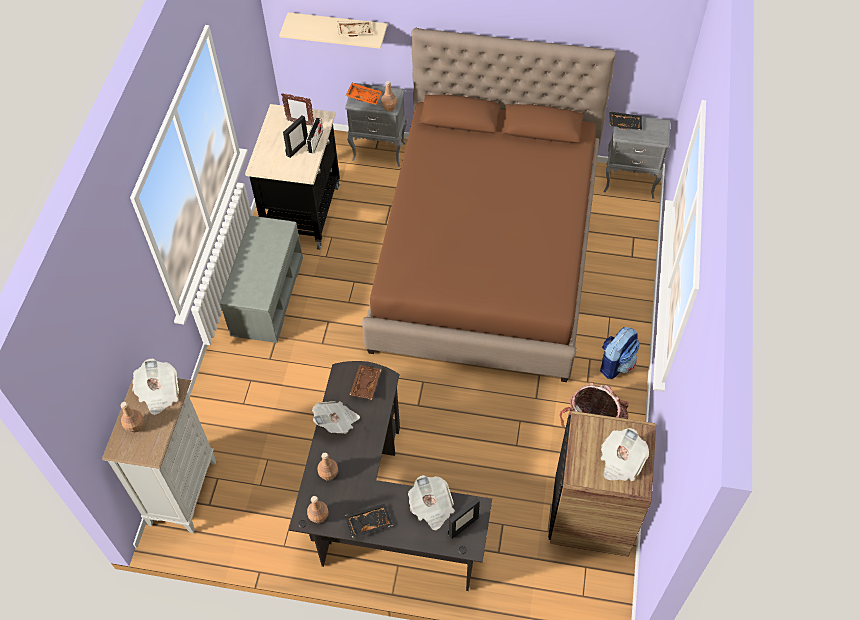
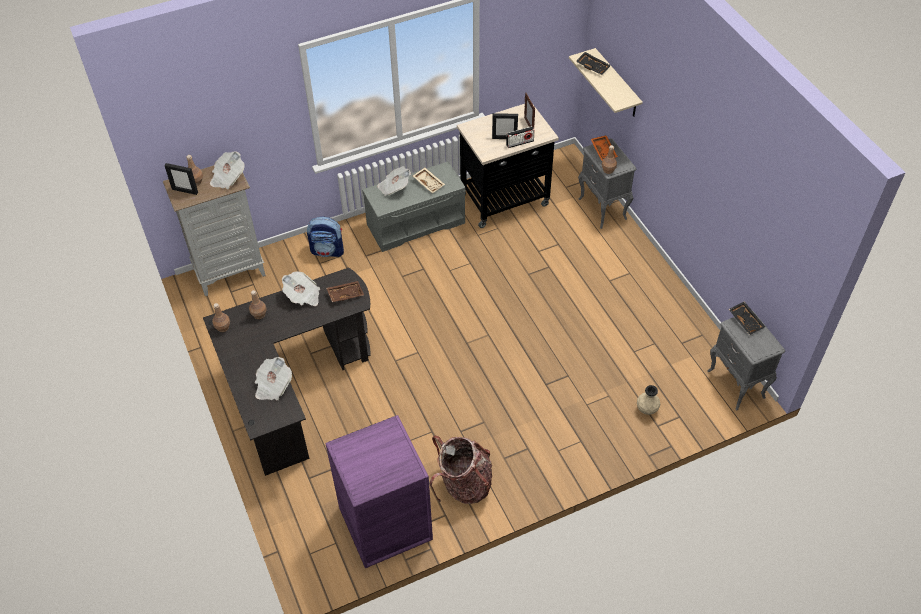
camera: 55 degrees right, 5 degrees down
beige tray [337,21,373,37] -> beige tray moved to [413,168,445,194]
black tray [345,504,393,538] -> black tray moved to [576,52,611,75]
brown bed [362,28,616,382] -> none
picture frame [448,498,480,539] -> picture frame moved to [164,163,198,195]
brown cabinet [548,411,656,556] -> purple cabinet [326,415,433,568]
backpack [600,327,639,379] -> backpack moved to [307,216,344,257]
newspaper [601,428,649,481] -> newspaper moved to [377,166,411,196]
none -> beige vase [637,385,660,415]

